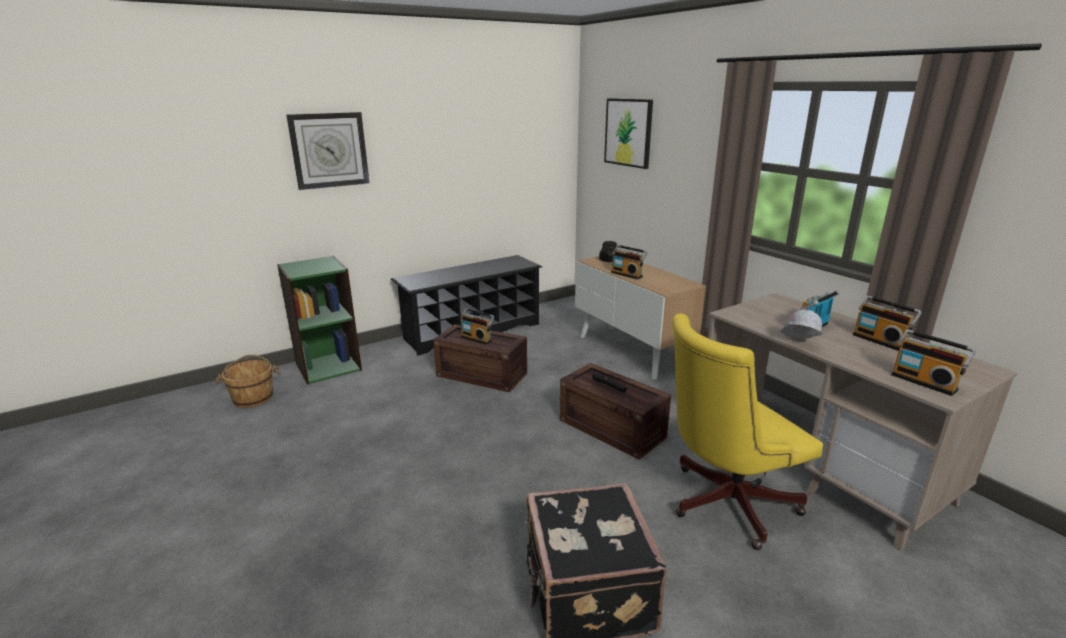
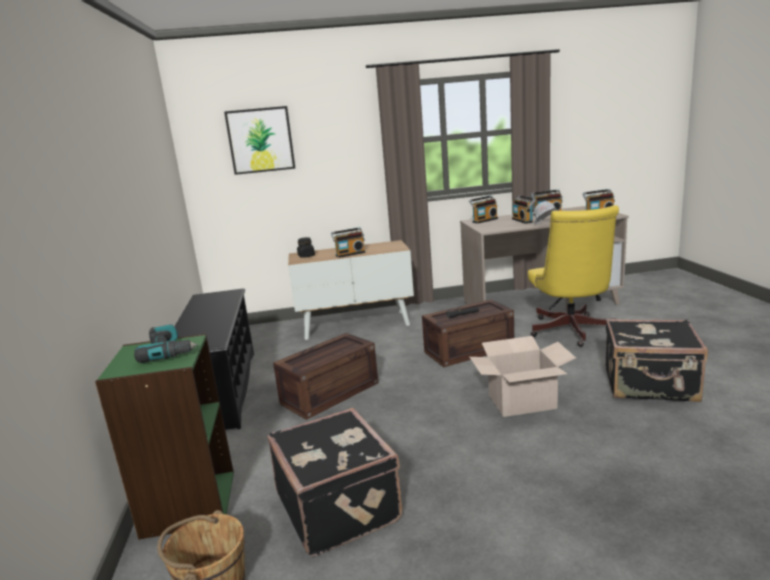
camera: 65 degrees left, 5 degrees down
wall clock [286,112,370,190] -> none
radio [461,308,494,345] -> radio moved to [469,195,498,224]
none -> power drill [134,325,198,363]
none -> black suitcase [268,408,402,557]
none -> cardboard box [469,336,576,417]

